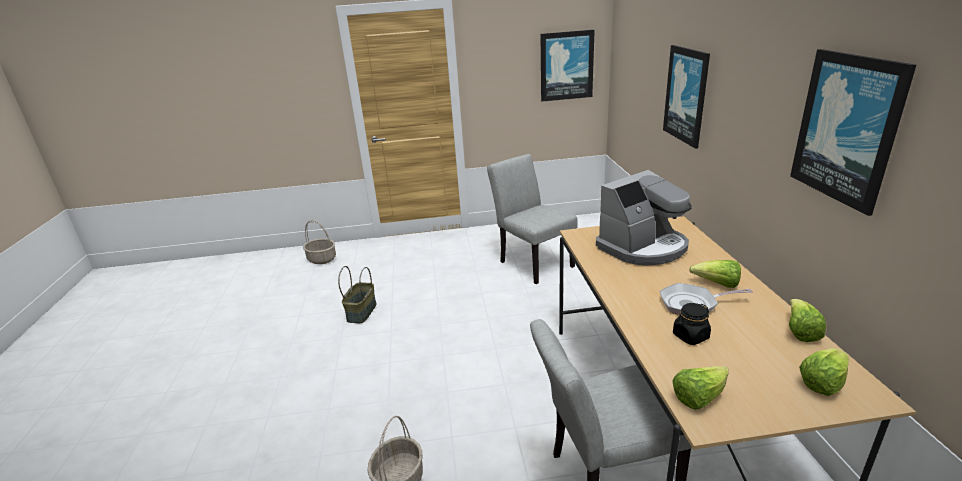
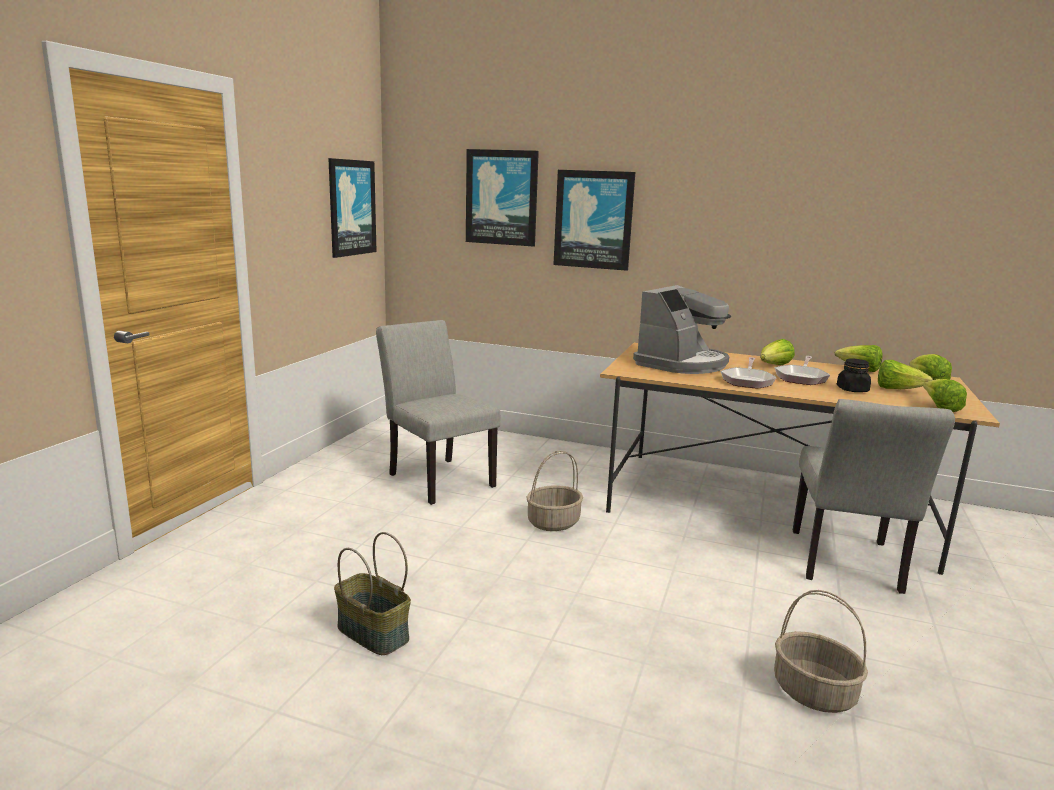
camera: 65 degrees left, 10 degrees down
basket [303,220,336,264] -> basket moved to [526,451,583,531]
grey chair [487,154,578,284] -> grey chair turned 60 degrees clockwise [376,320,500,505]
coffee machine [596,170,692,266] -> coffee machine turned 45 degrees clockwise [633,285,731,374]
picture [790,49,916,216] -> picture moved to [466,149,539,247]
none -> frying pan [720,357,777,389]
none -> lettuce [878,360,933,389]

